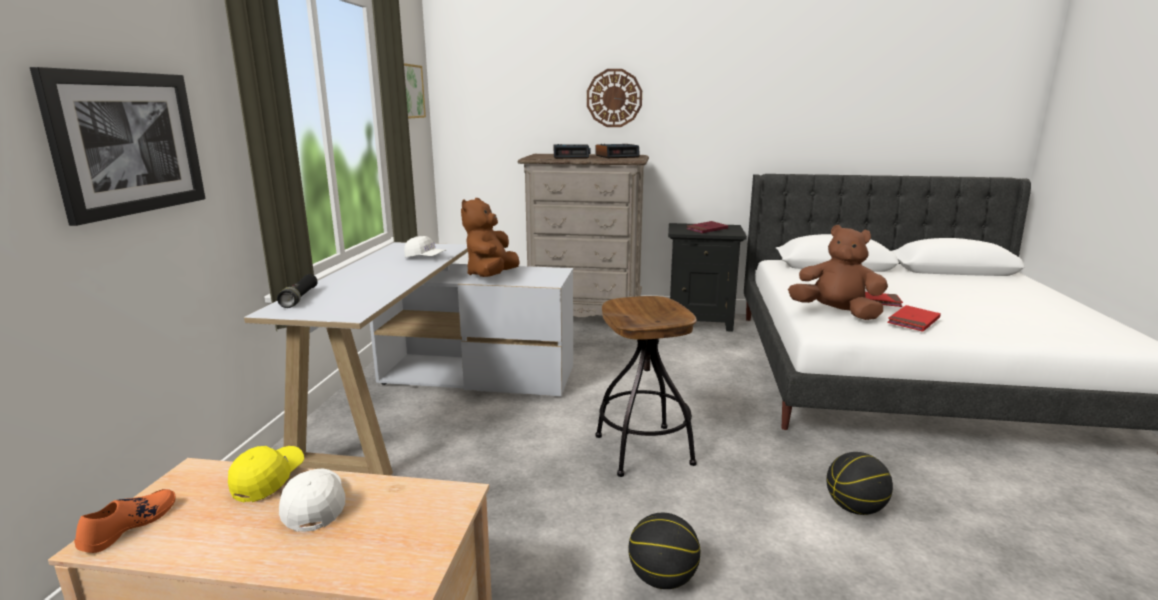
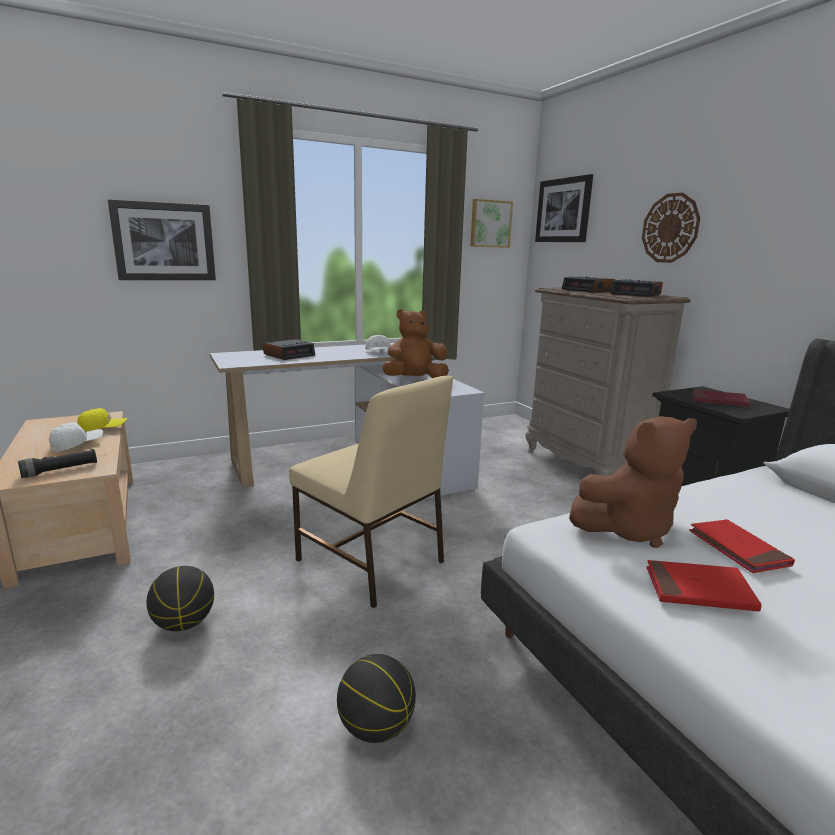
camera: 55 degrees right, 0 degrees up
orange shoe [74,489,176,553] -> none
black flashlight [277,274,318,308] -> black flashlight moved to [18,449,97,478]
brown stool [596,296,697,477] -> beige chair [289,376,453,608]
brown plush toy [788,225,888,320] -> brown plush toy turned 75 degrees clockwise [569,416,697,548]
none -> alarm clock [263,339,315,360]
none -> picture [535,174,593,242]

